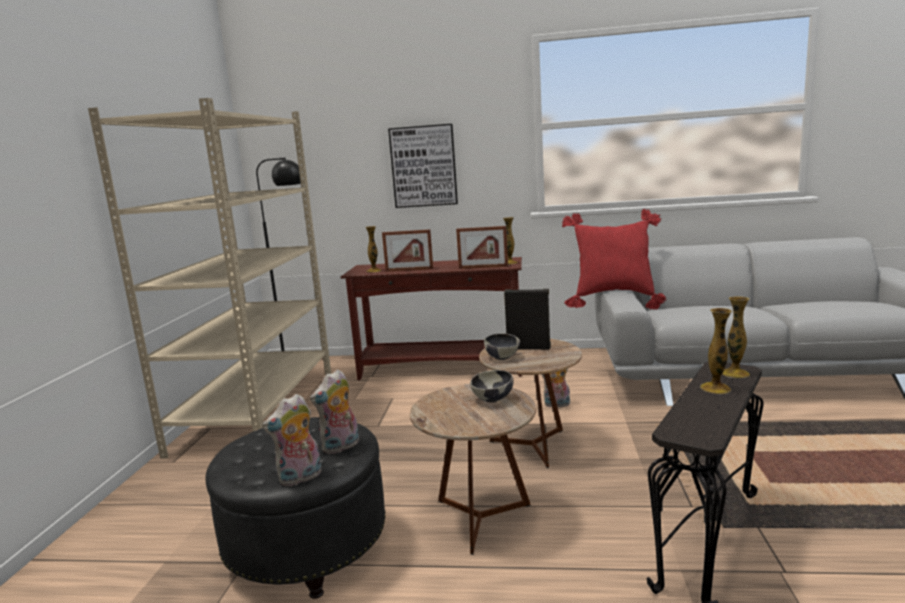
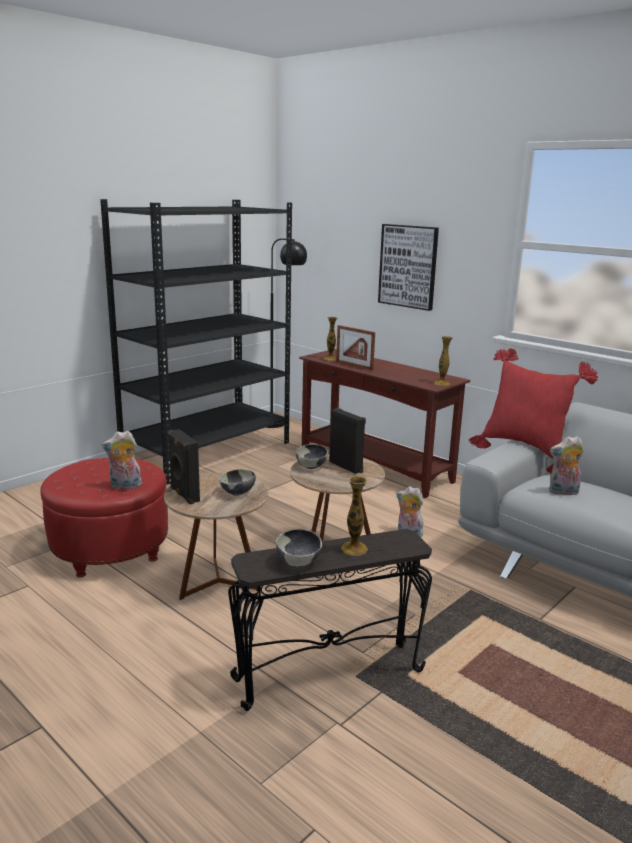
camera: 35 degrees right, 5 degrees up
beige bookcase [88,98,331,458] -> black bookcase [100,199,292,484]
black ottoman [205,417,385,599] -> red ottoman [40,458,168,578]
plush toy [262,394,322,486] -> plush toy moved to [549,436,583,495]
picture frame [456,226,508,269] -> none
vase [722,296,750,378] -> none
none -> black speaker [168,429,200,505]
none -> bowl [276,529,322,567]

